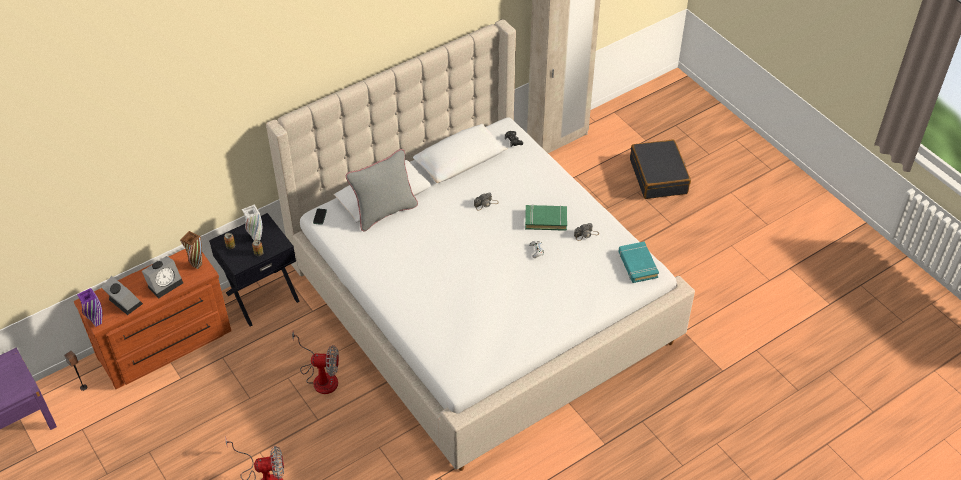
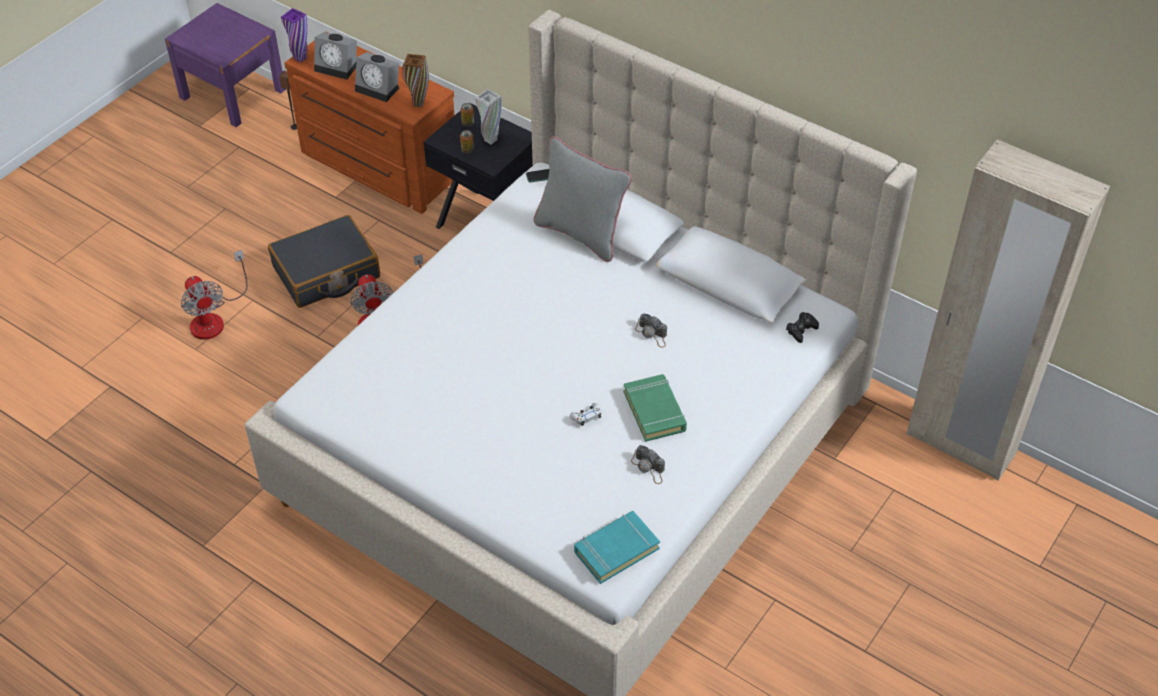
camera: 70 degrees right, 0 degrees up
alarm clock [101,276,143,315] -> alarm clock turned 90 degrees clockwise [314,32,357,80]
black suitcase [630,139,691,199] -> black suitcase moved to [268,215,380,308]

